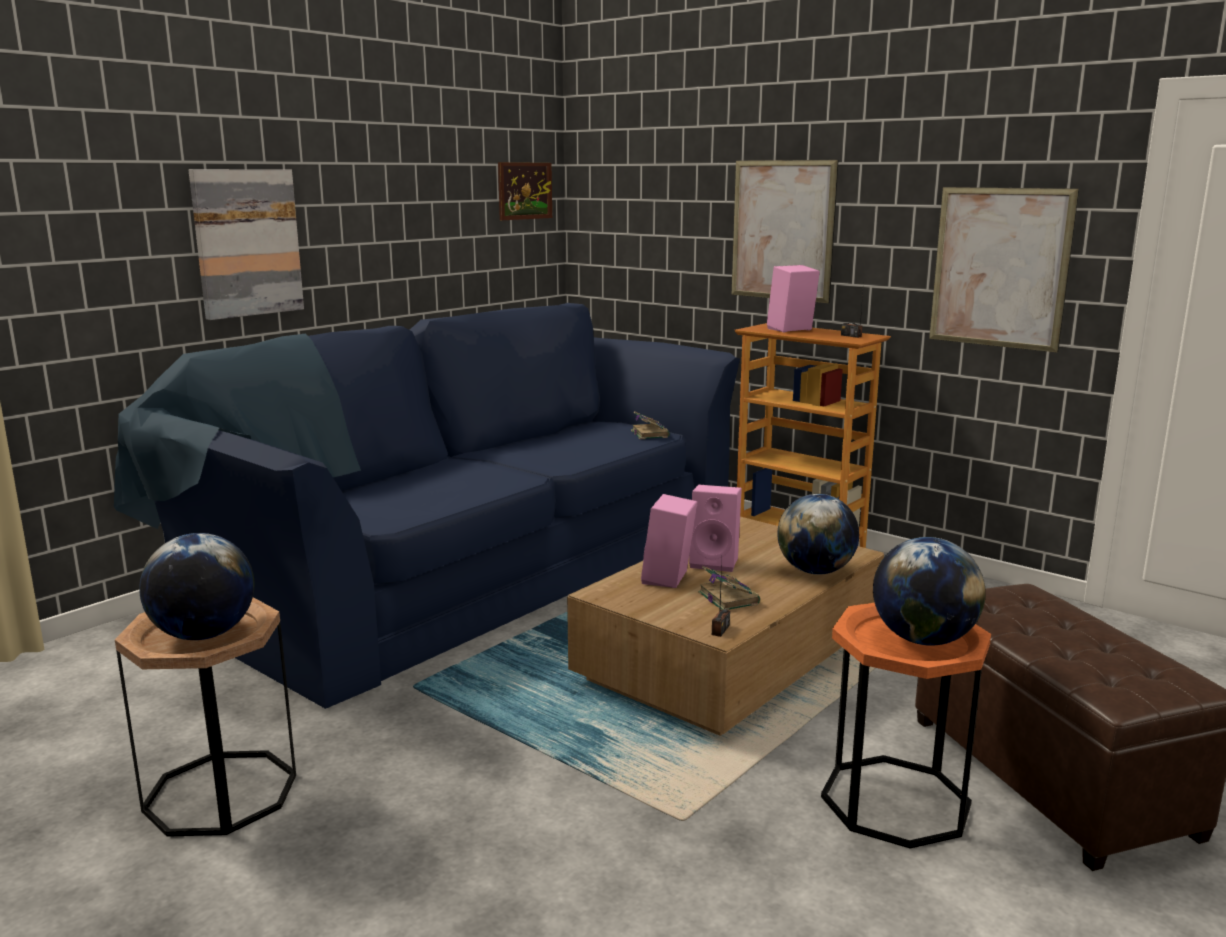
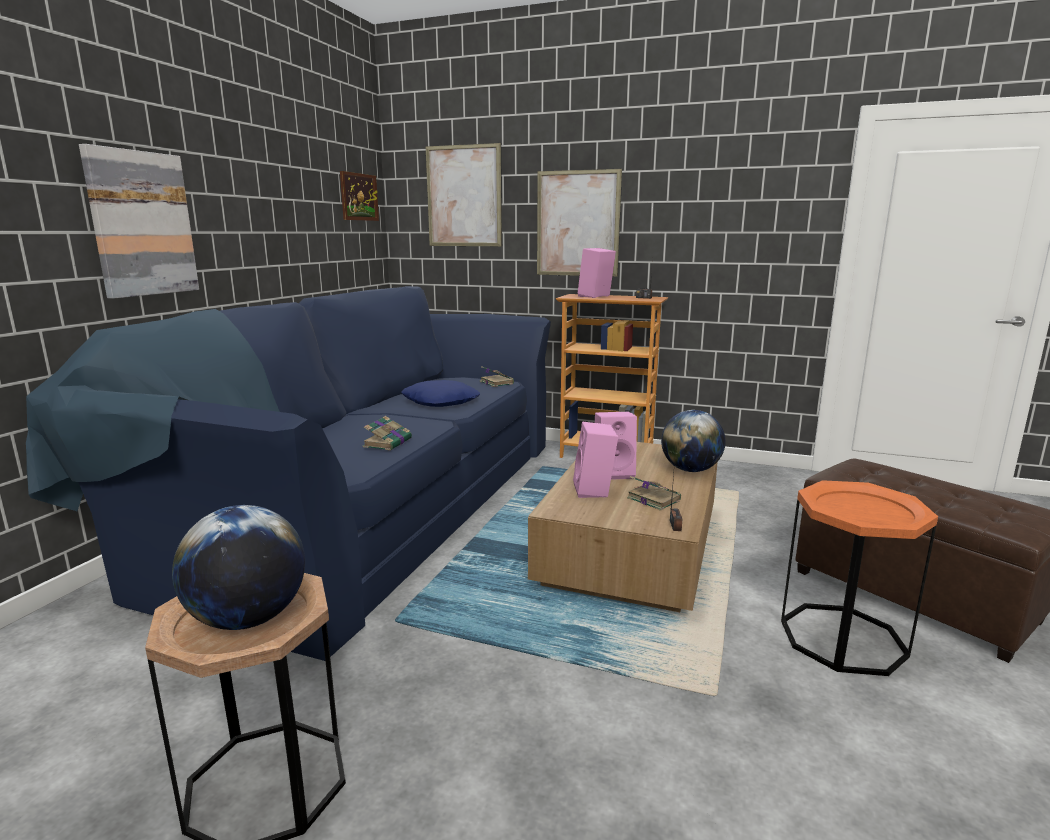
camera: 20 degrees left, 0 degrees up
globe [873,537,986,646] -> none
picture [929,187,1079,353] -> picture moved to [426,143,502,246]
none -> book [363,416,412,451]
none -> blue pillow [402,380,480,407]

